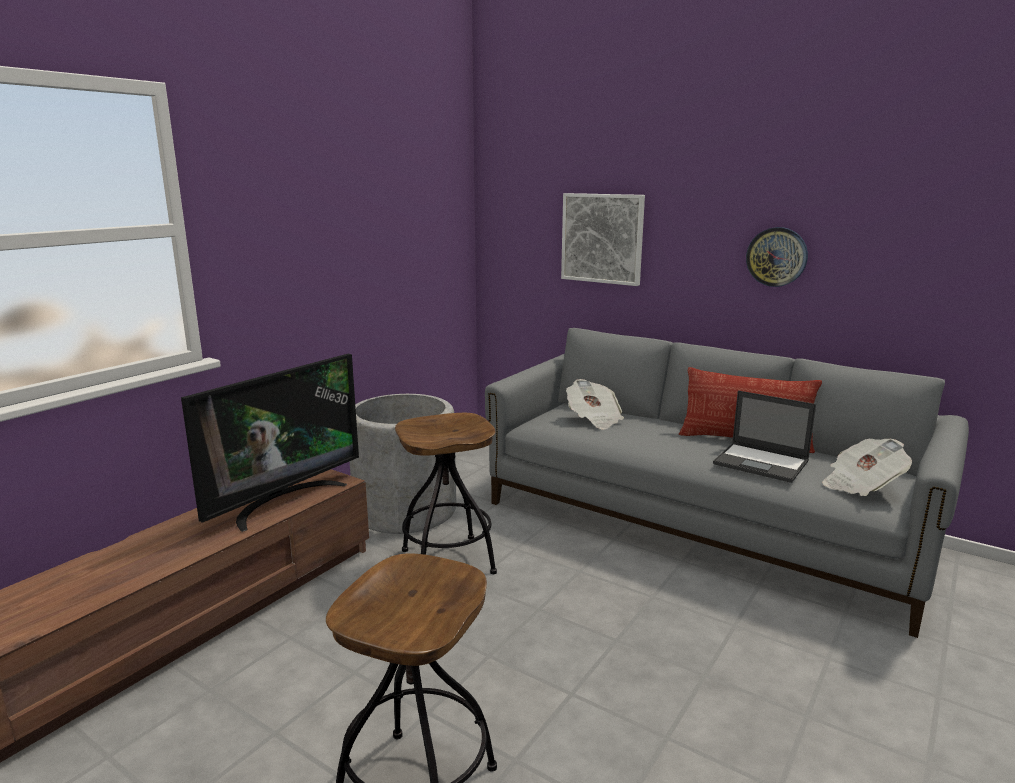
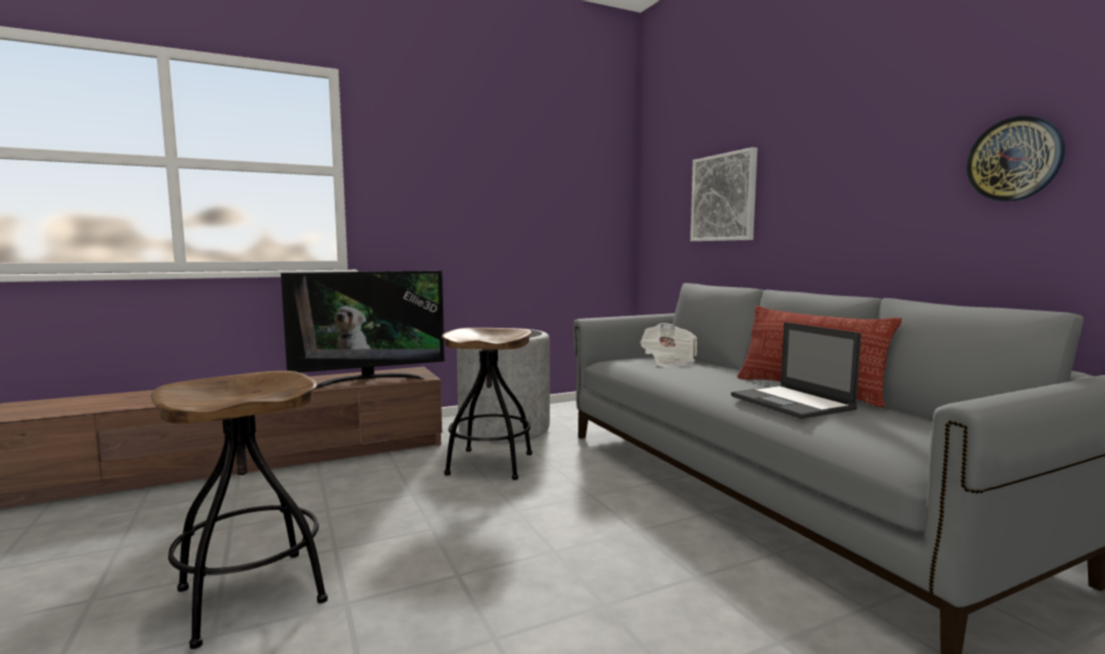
camera: 30 degrees right, 10 degrees down
wall clock [746,227,808,287] -> wall clock moved to [966,115,1065,202]
newspaper [822,439,912,496] -> none

